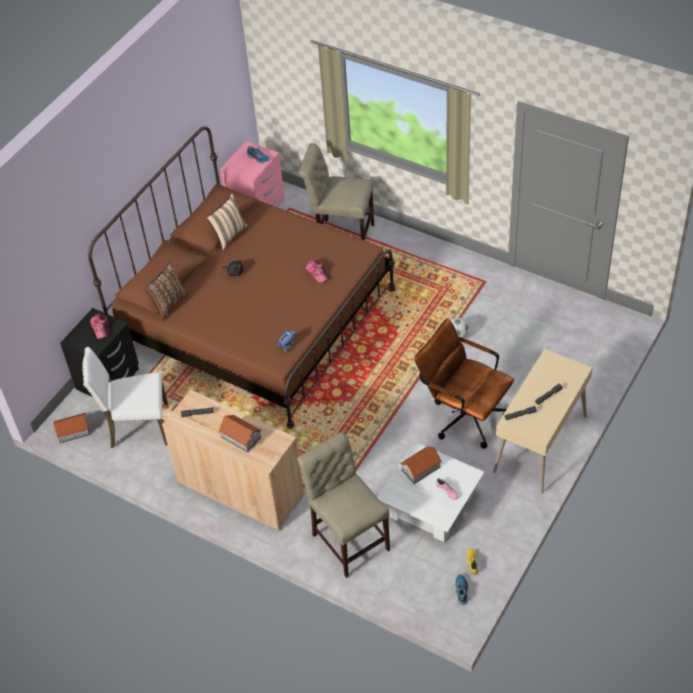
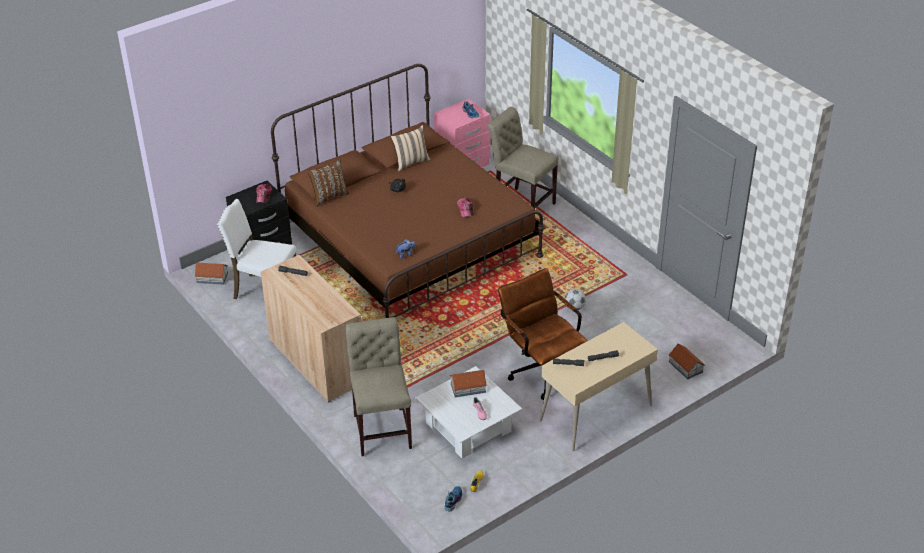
camera: 20 degrees right, 10 degrees down
toy house [218,415,261,453] -> toy house moved to [669,343,705,379]

